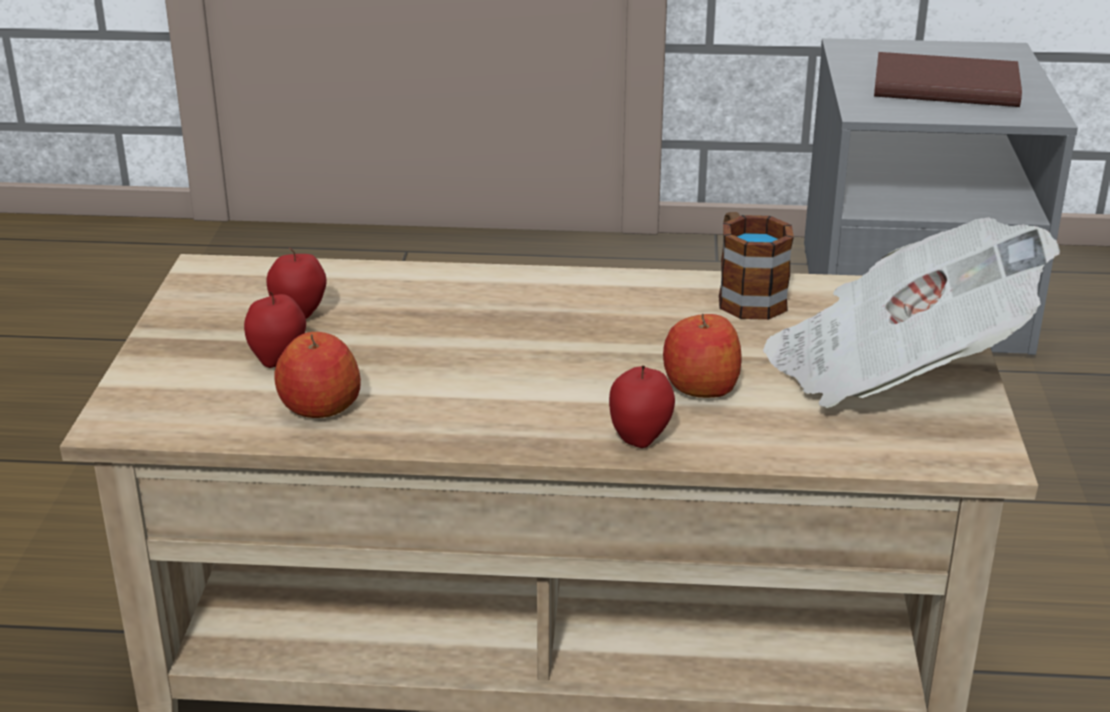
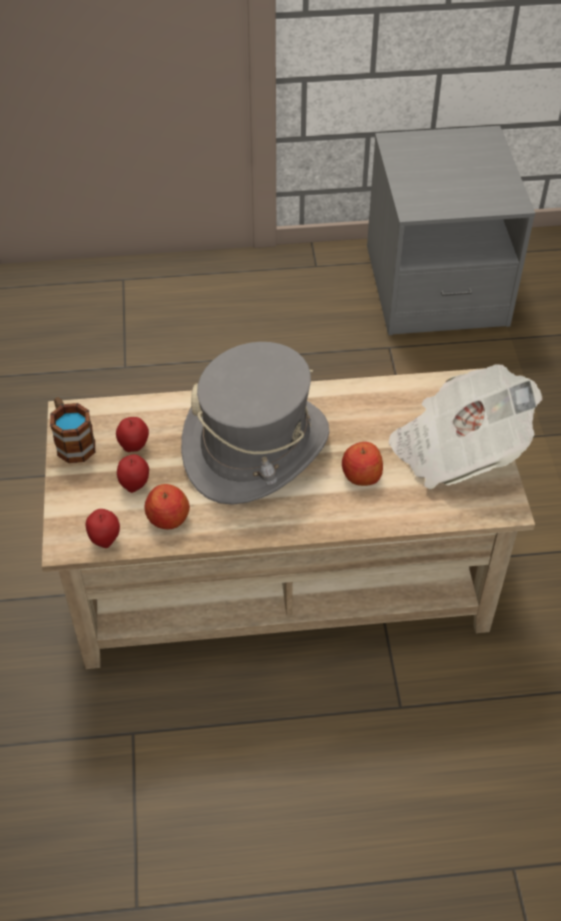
camera: 10 degrees left, 20 degrees up
apple [609,366,675,448] -> apple moved to [86,509,120,548]
mug [719,212,794,320] -> mug moved to [50,397,95,463]
brown book [874,52,1022,107] -> none
none -> grey hat [181,342,329,505]

